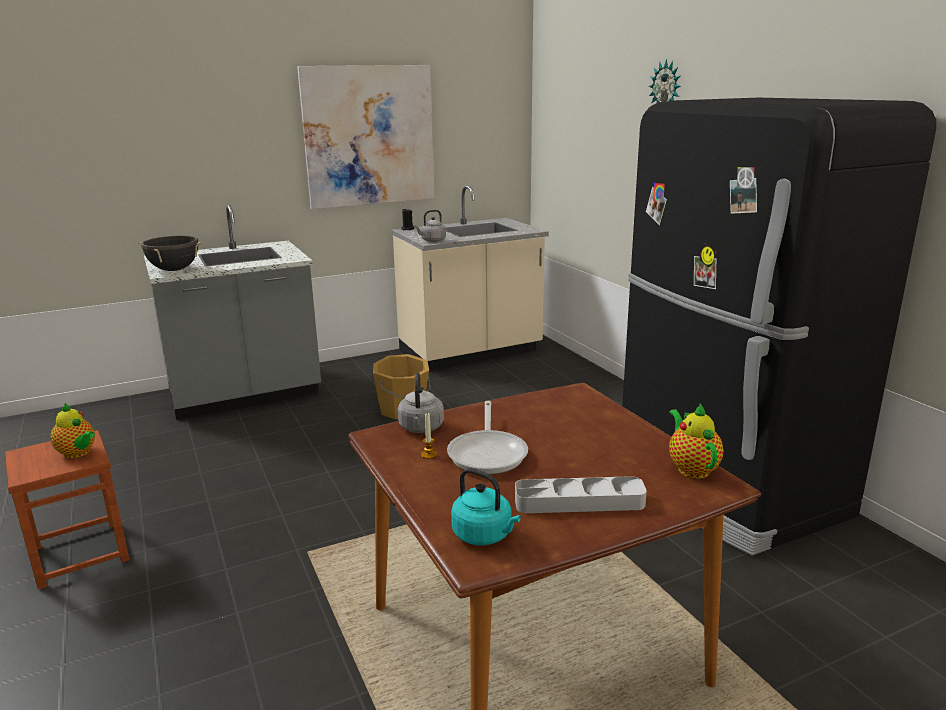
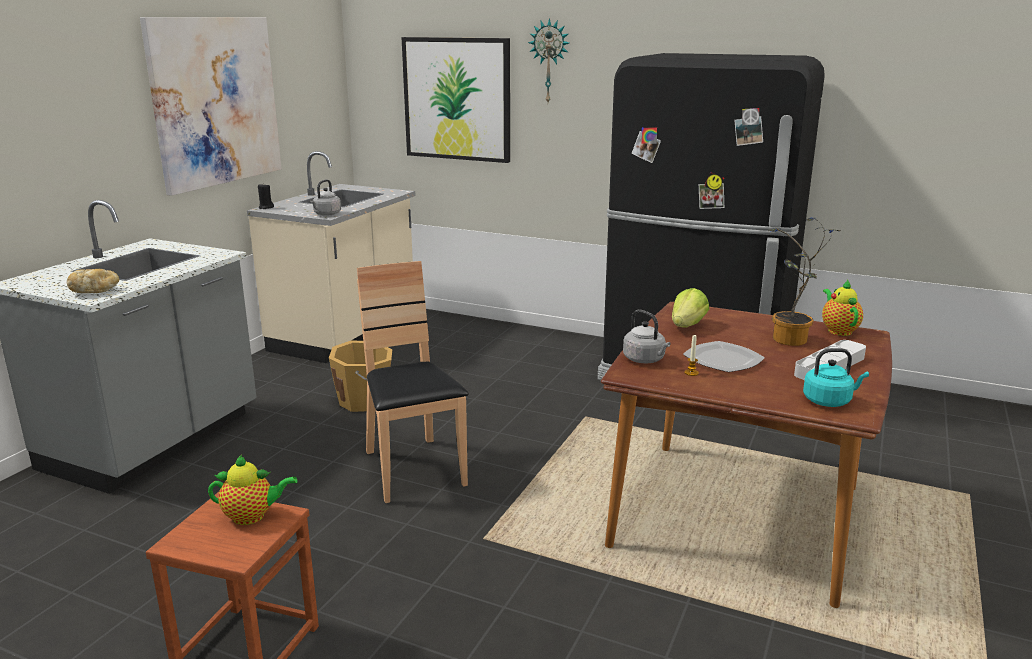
camera: 40 degrees left, 0 degrees up
black cooking pot [138,235,203,271] -> bread [67,269,119,293]
frying pan [447,401,528,474] -> plate [683,341,765,372]
teapot [669,403,723,479] -> teapot turned 45 degrees clockwise [822,279,863,336]
none -> brown chair [357,261,469,503]
none -> picture [402,37,510,163]
none -> lettuce [672,288,709,328]
none -> potted plant [768,218,841,346]

